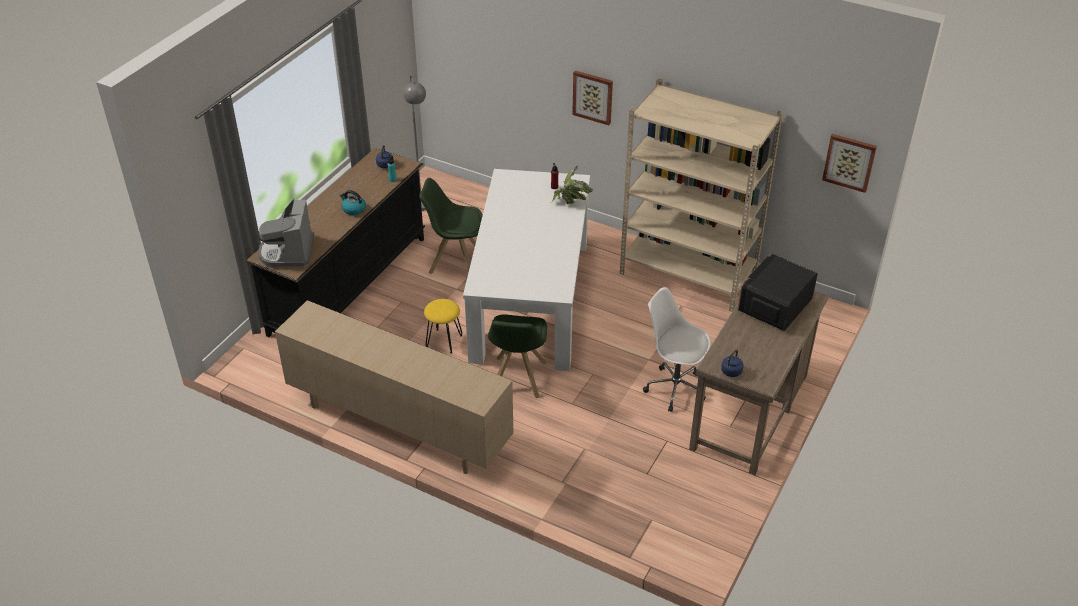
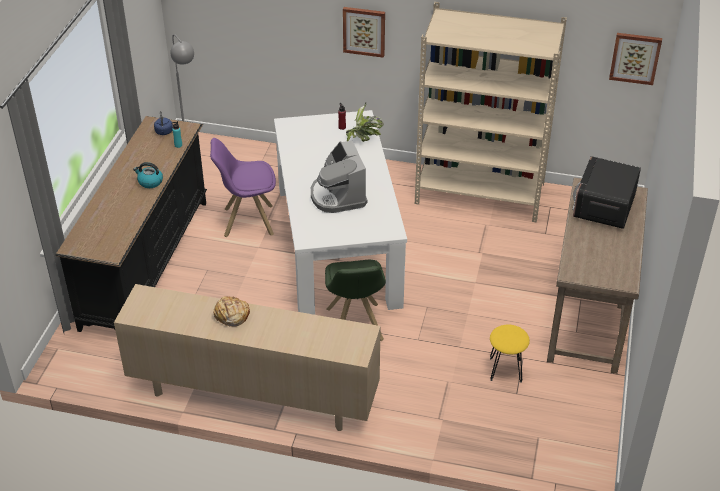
camera: 15 degrees left, 0 degrees up
coffee machine [258,199,314,268] -> coffee machine moved to [311,141,367,213]
green chair [419,178,483,274] -> purple chair [210,138,276,237]
yellow stool [424,299,463,354] -> yellow stool moved to [490,325,530,383]
white office chair [643,287,711,412] -> none
blue kettle [721,350,744,377] -> none
none -> bread [213,296,250,327]

